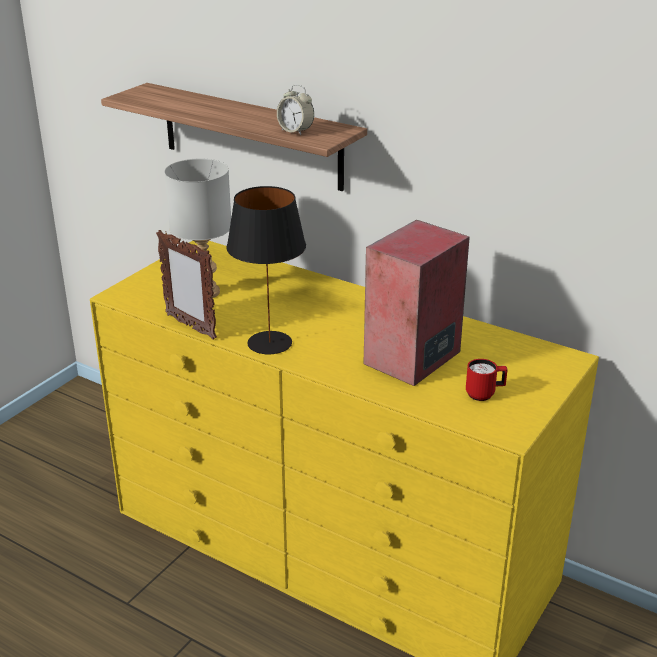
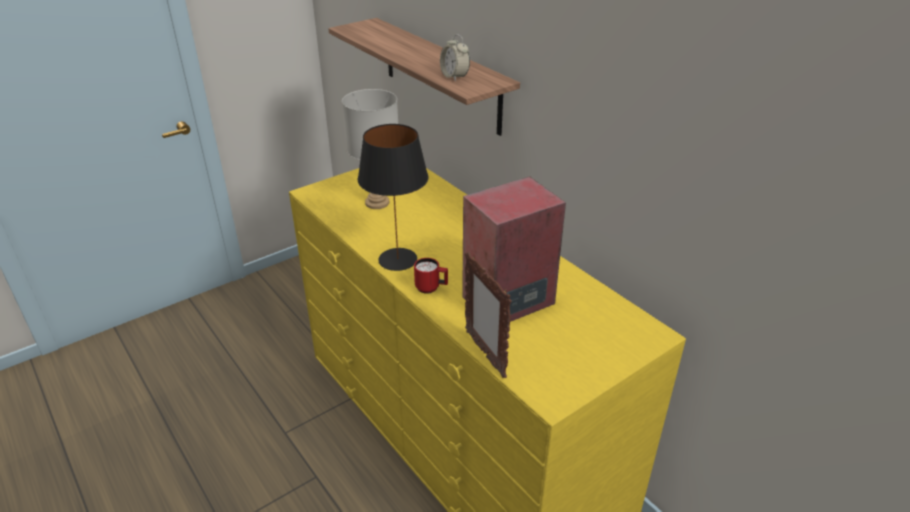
camera: 20 degrees right, 5 degrees up
picture frame [156,230,217,340] -> picture frame moved to [465,252,512,378]
red mug [466,359,508,401] -> red mug moved to [414,258,448,294]

